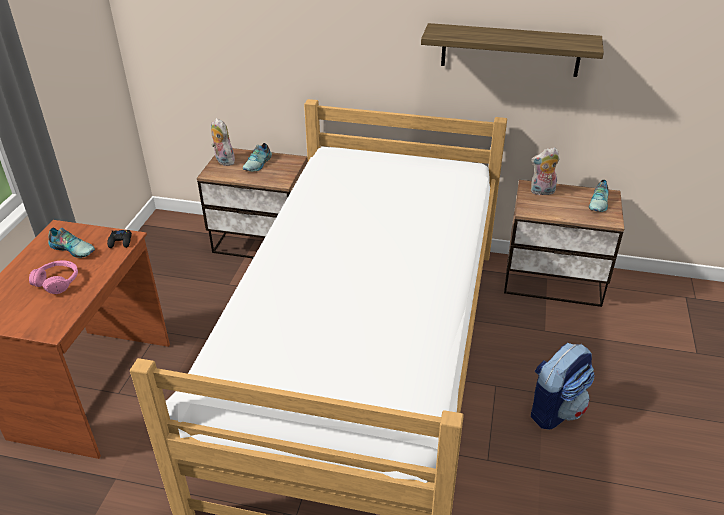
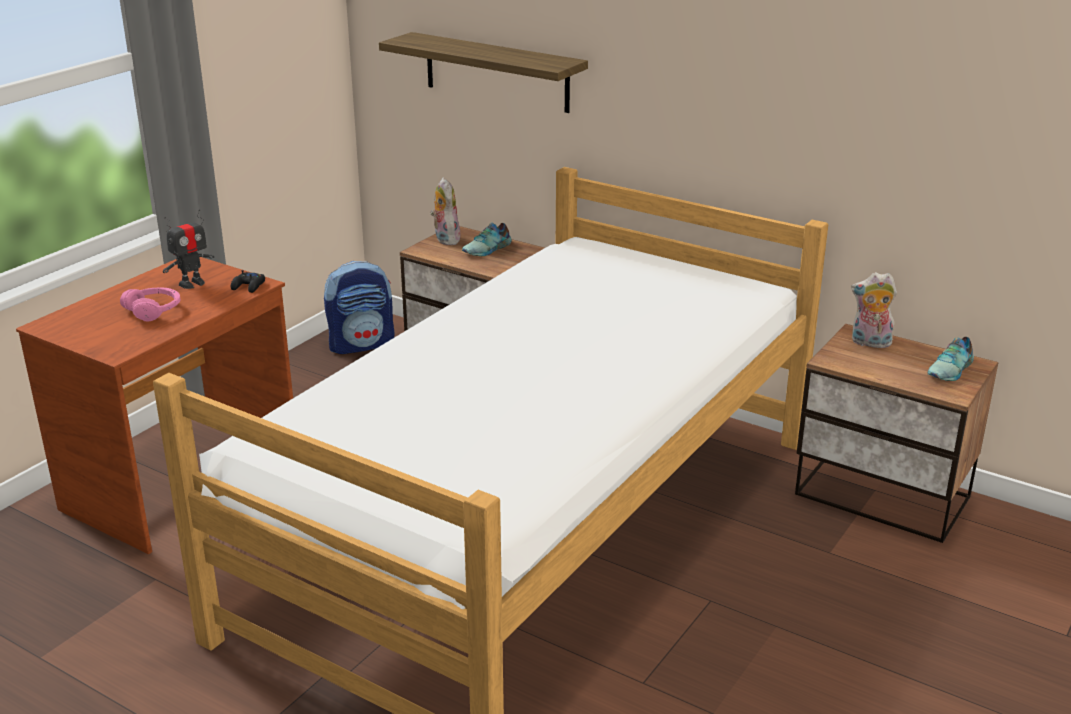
camera: 20 degrees right, 10 degrees down
shoe [48,227,95,258] -> toy robot [163,209,214,289]
shelf [421,23,604,77] -> shelf moved to [379,32,588,113]
backpack [531,343,595,430] -> backpack moved to [324,261,394,354]

